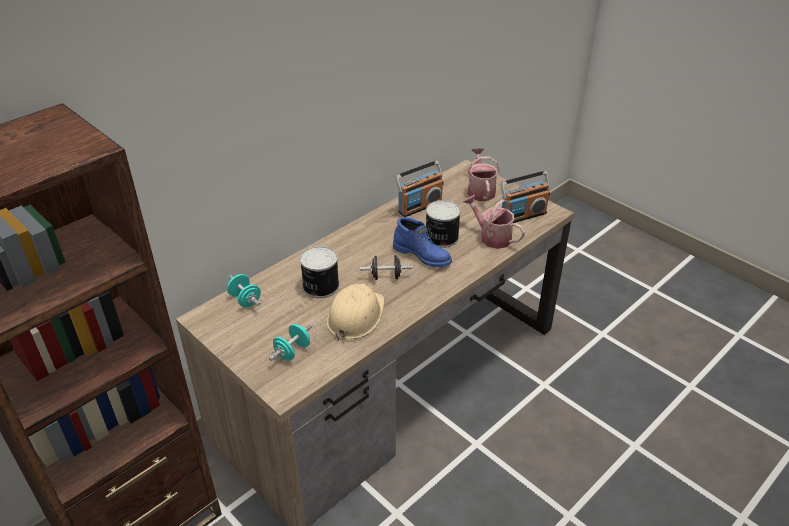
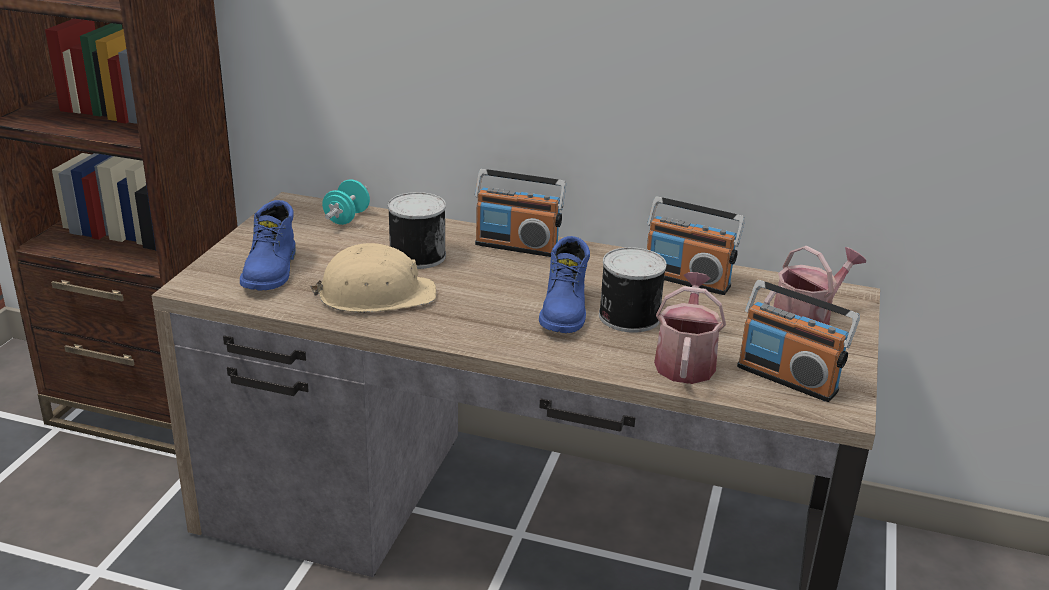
camera: 60 degrees right, 10 degrees down
turquoise dumbbell [269,324,312,361] -> blue boot [240,200,296,290]
black dumbbell [360,255,413,280] -> none
none -> radio [475,169,566,257]

